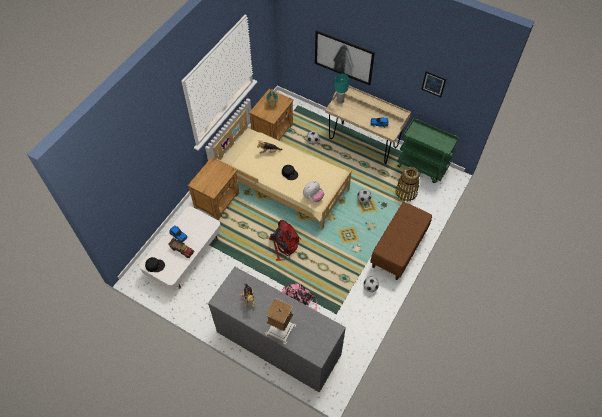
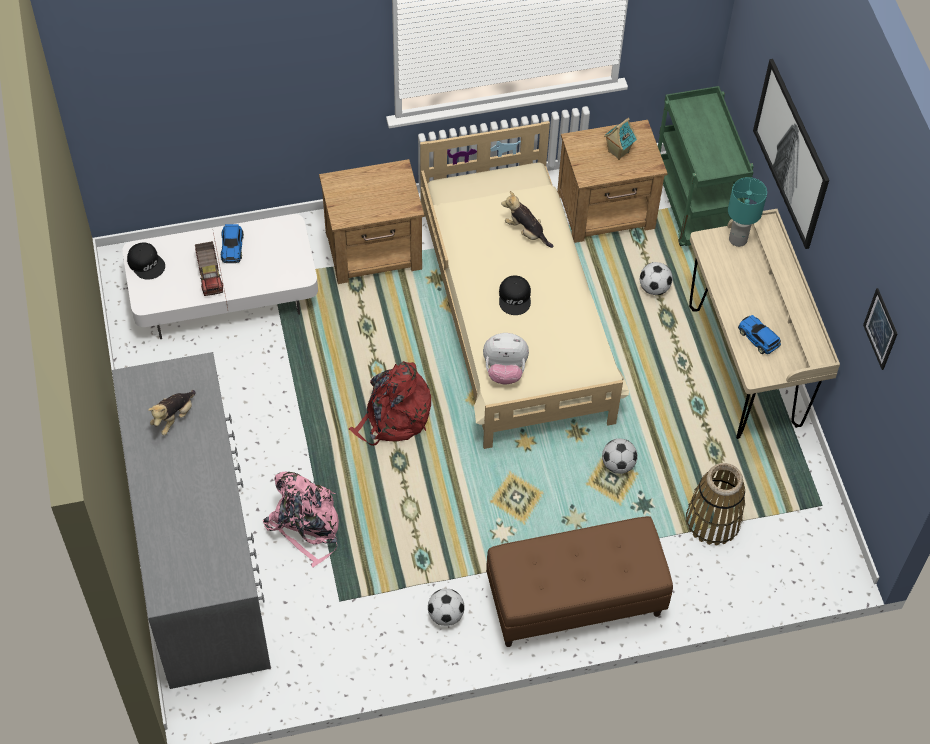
camera: 45 degrees right, 0 degrees up
table lamp [265,298,297,345] -> none
green cart [397,118,459,183] -> green cart moved to [658,86,754,246]

